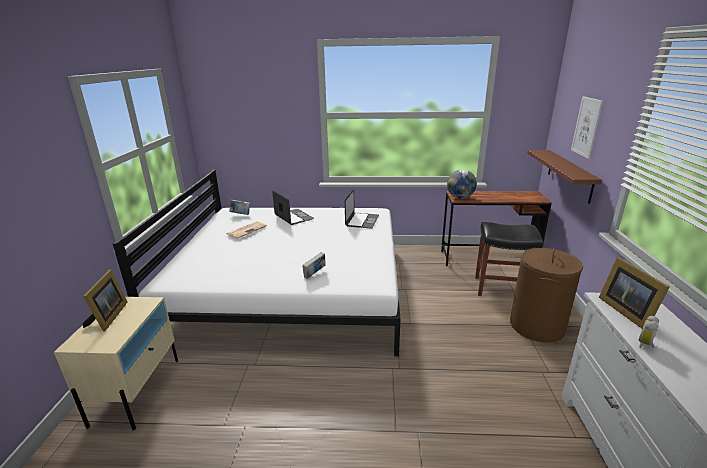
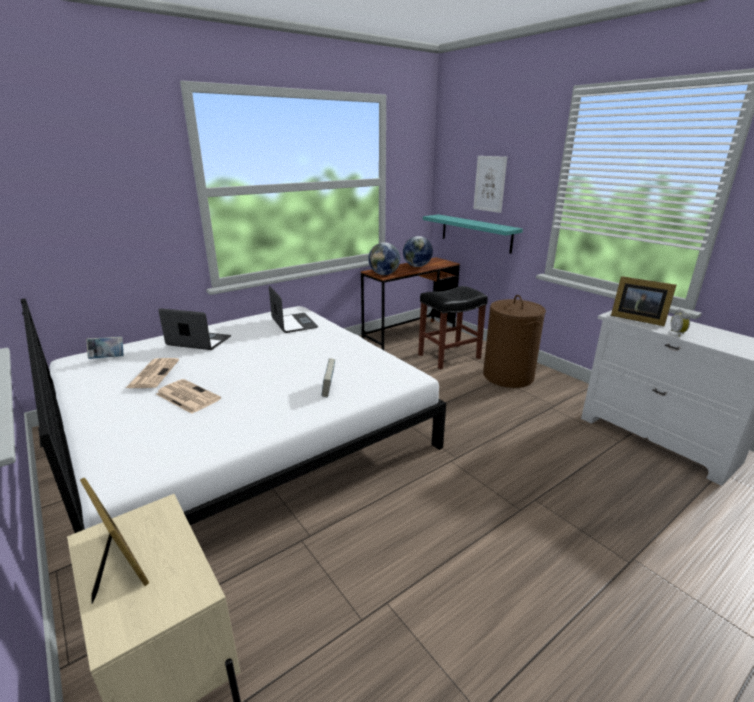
camera: 40 degrees left, 0 degrees up
brown shelf [527,150,602,204] -> turquoise shelf [423,214,523,254]
none -> newspaper [156,379,221,414]
none -> globe [403,236,433,267]

